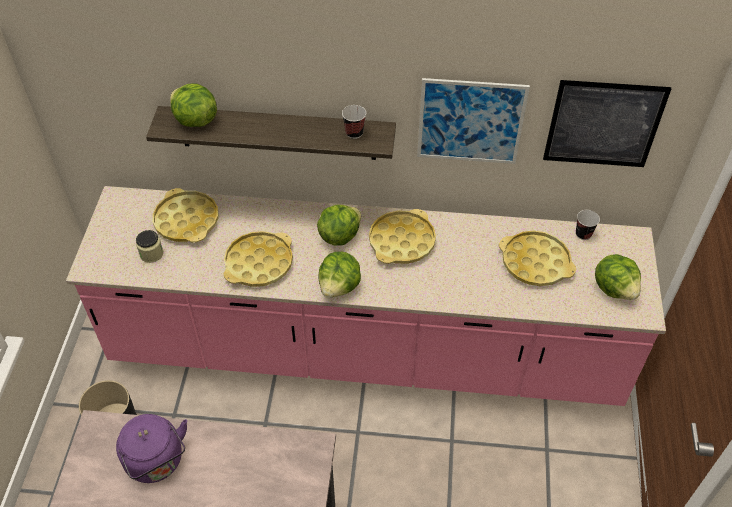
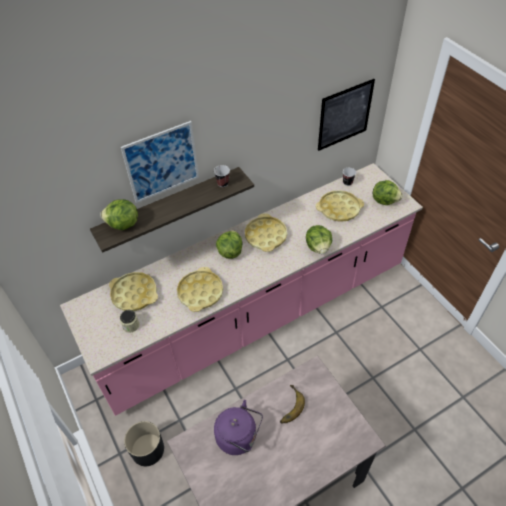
camera: 35 degrees left, 0 degrees up
lettuce [318,251,361,298] -> lettuce moved to [306,225,332,254]
picture [417,78,530,164] -> picture moved to [121,121,199,203]
none -> banana [280,385,305,424]

